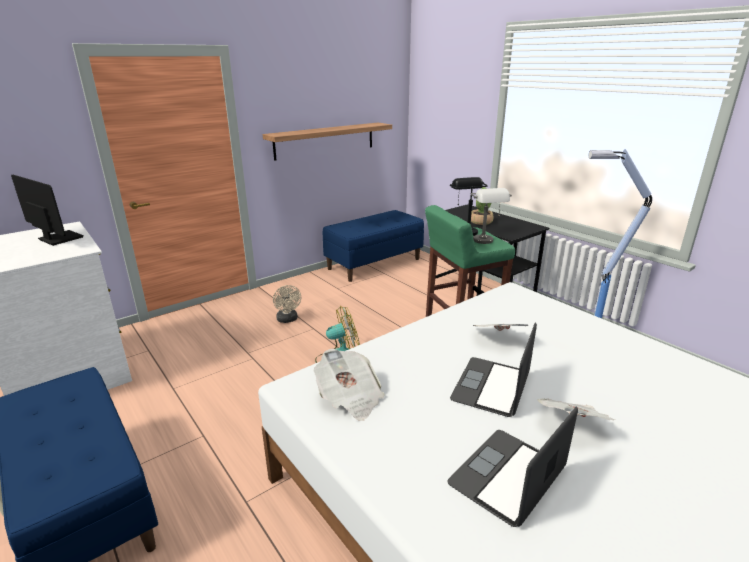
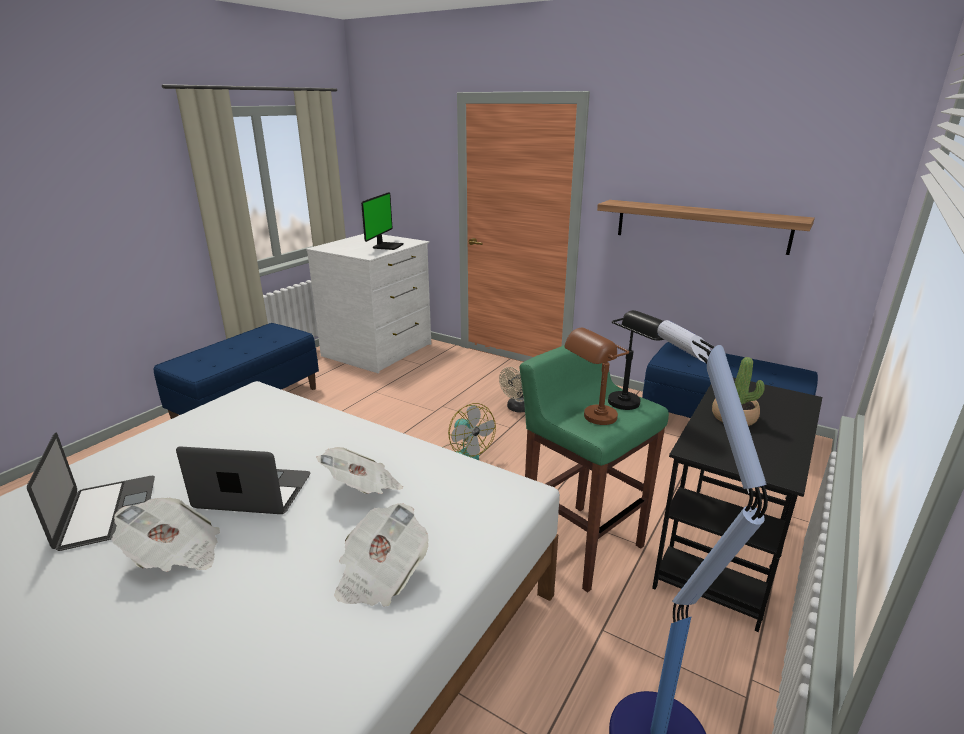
camera: 70 degrees right, 0 degrees up
newspaper [314,348,385,421] -> newspaper moved to [334,503,428,607]
laptop [447,407,578,527] -> laptop turned 45 degrees clockwise [27,433,155,551]
grey table lamp [471,188,512,244] -> brown table lamp [564,328,629,425]

